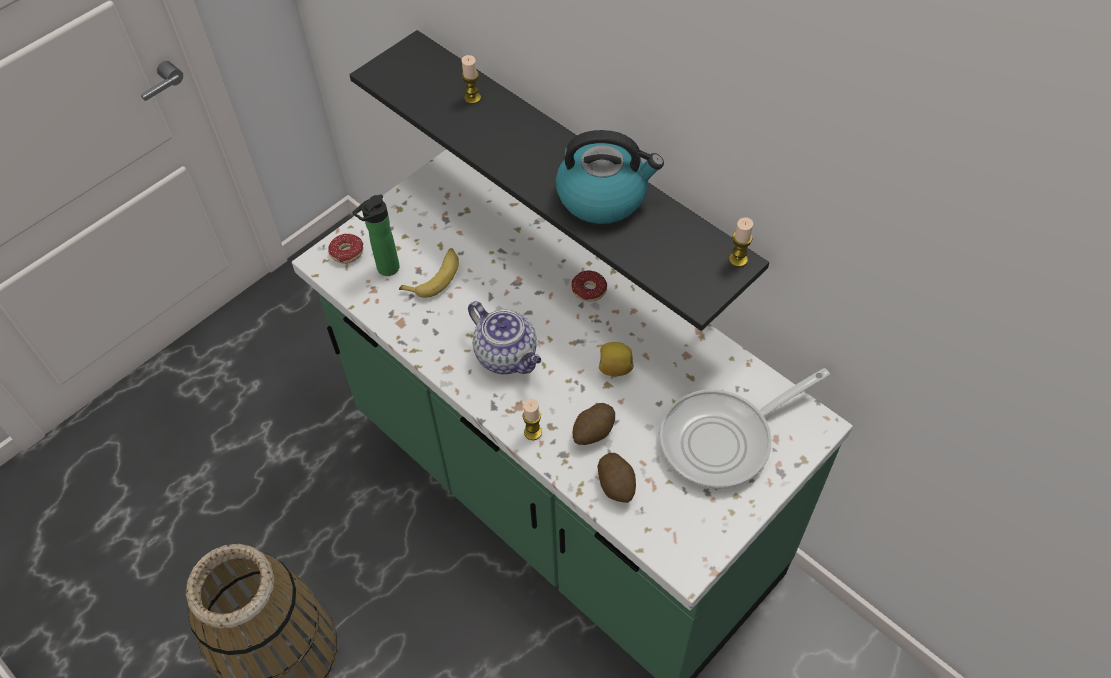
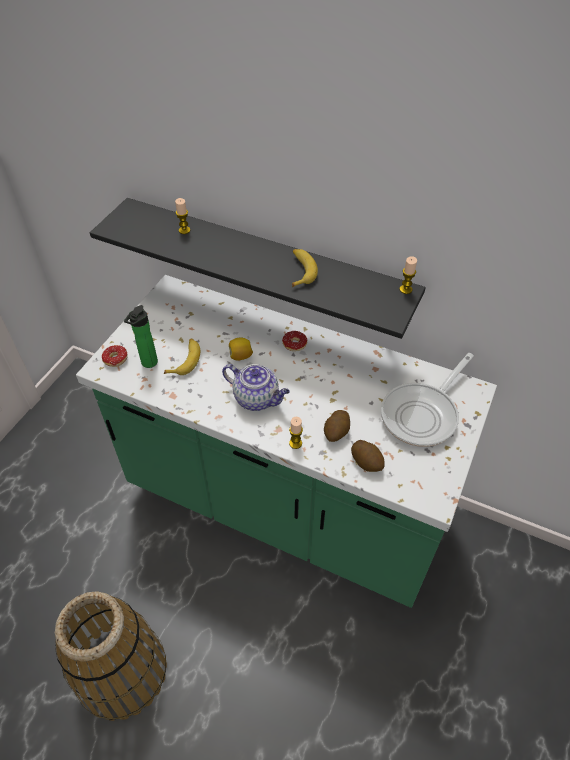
camera: 20 degrees left, 5 degrees down
kettle [556,130,664,224] -> banana [292,249,318,287]
lemon [599,342,634,376] -> lemon moved to [229,337,253,360]

